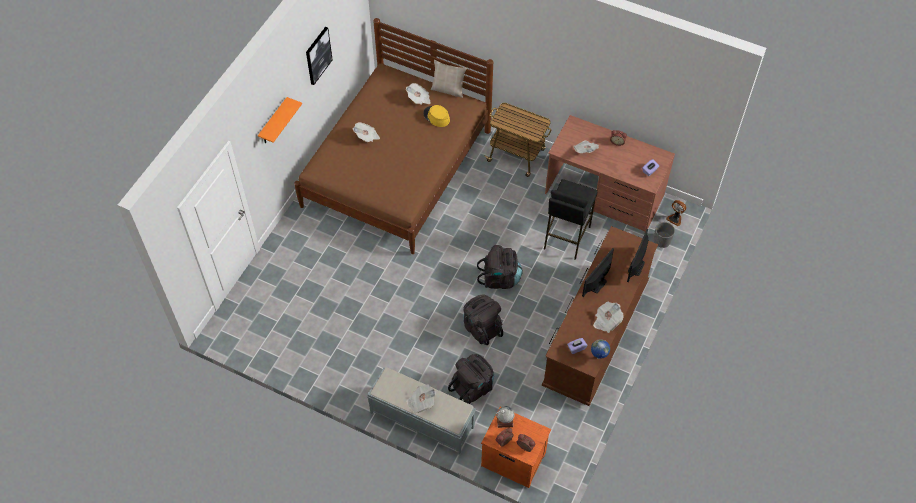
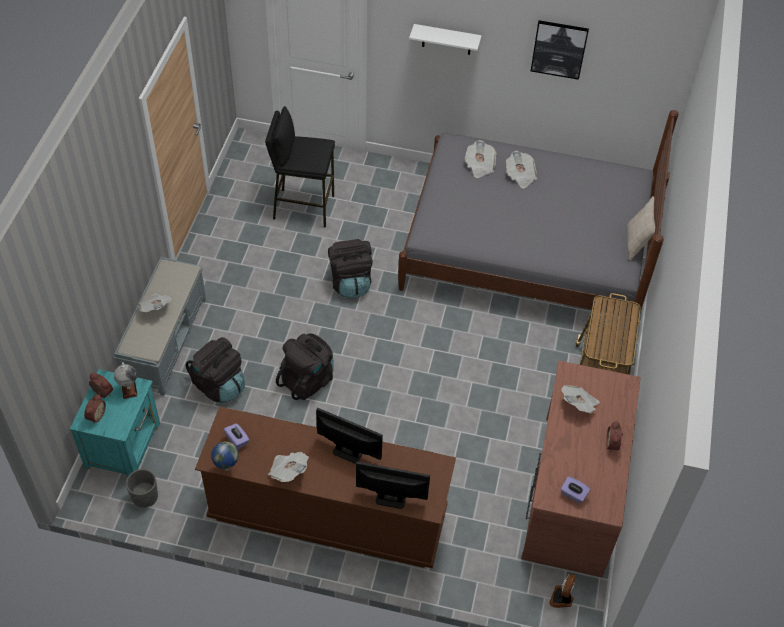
camera: 75 degrees right, 5 degrees down
orange shelf [258,97,302,143] -> white shelf [409,24,482,55]
brown bed [294,18,493,254] -> grey bed [398,110,679,328]
newspaper [406,83,431,105] -> newspaper moved to [465,140,496,178]
yellow hat [423,105,450,127] -> none
black backpack [477,245,523,289] -> black backpack moved to [328,239,373,298]
orange nightstand [481,407,551,488] -> turquoise nightstand [70,369,160,477]
black stool [544,179,597,260] -> black stool moved to [265,106,335,228]
grey planter [654,222,675,248] -> grey planter moved to [126,469,158,508]

